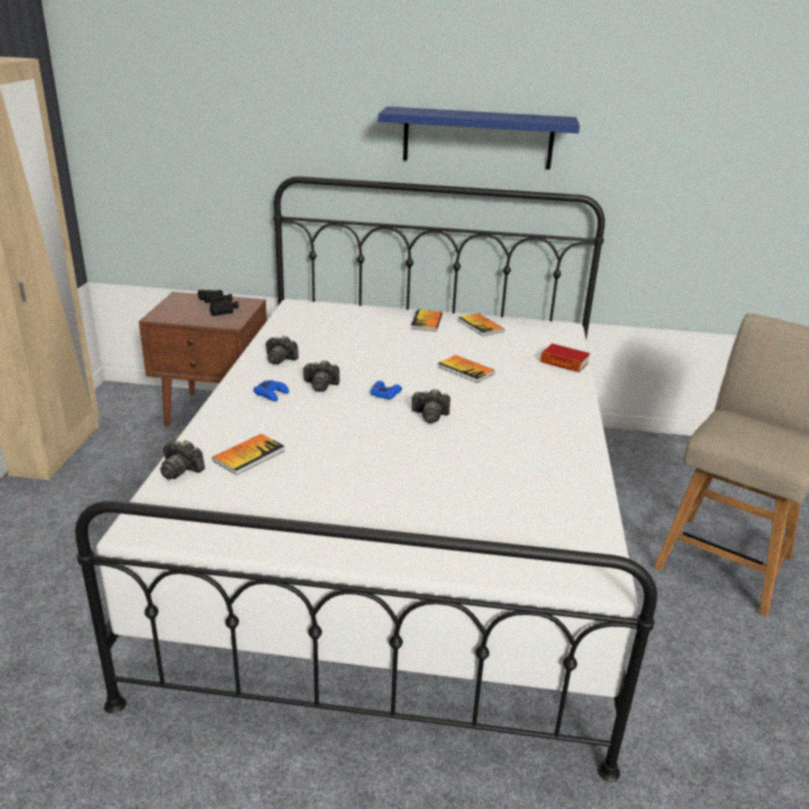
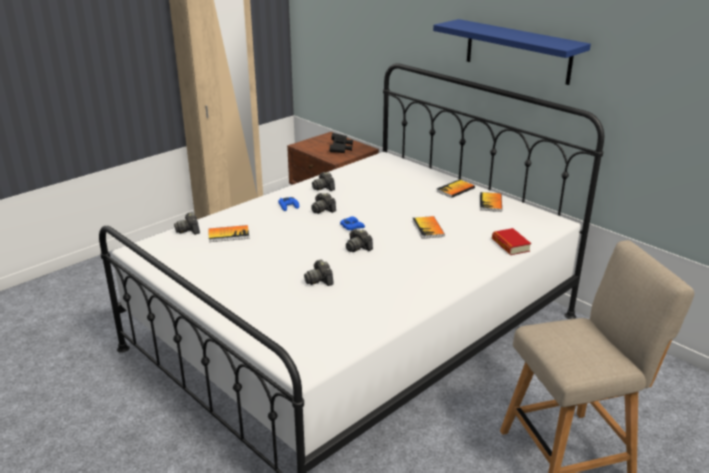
camera: 40 degrees right, 0 degrees up
none -> camera [304,260,334,286]

